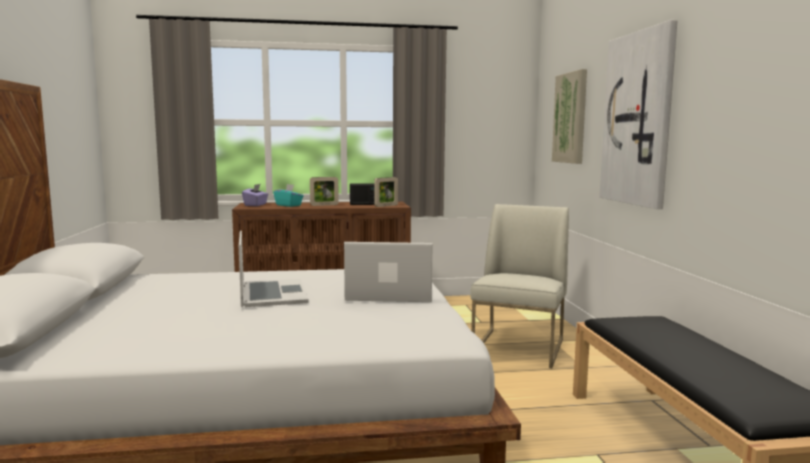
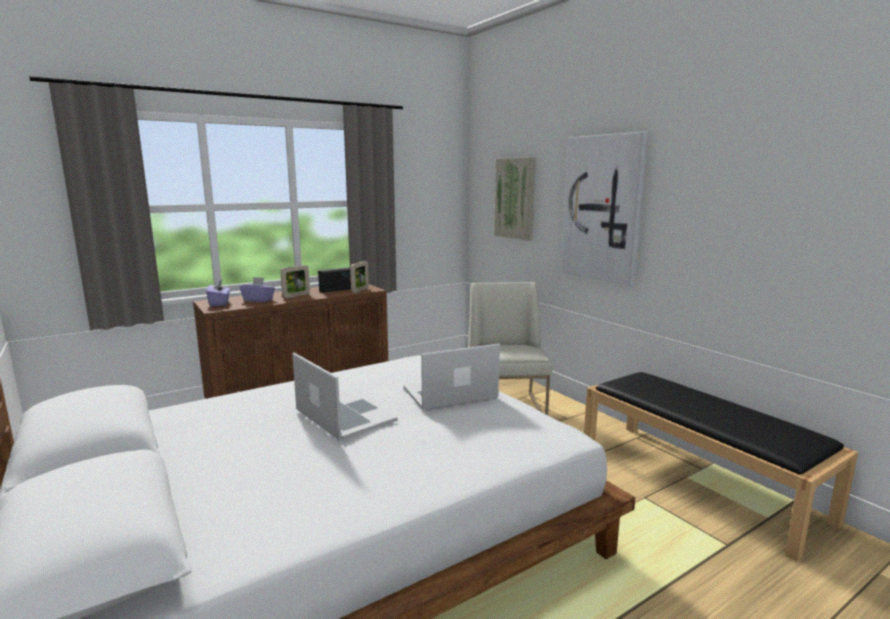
camera: 25 degrees left, 5 degrees up
turquoise tissue box [273,184,304,207] -> purple tissue box [240,277,275,302]

